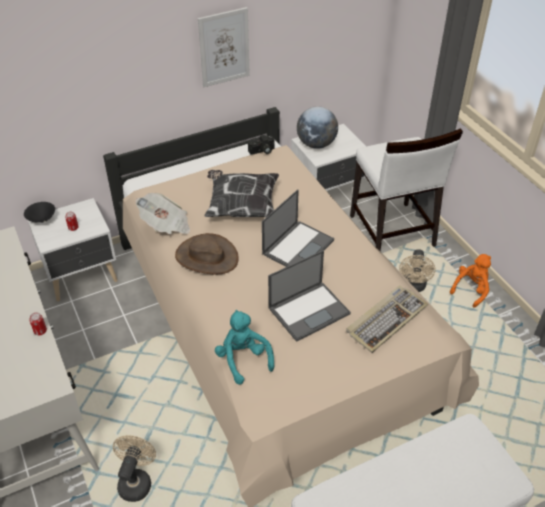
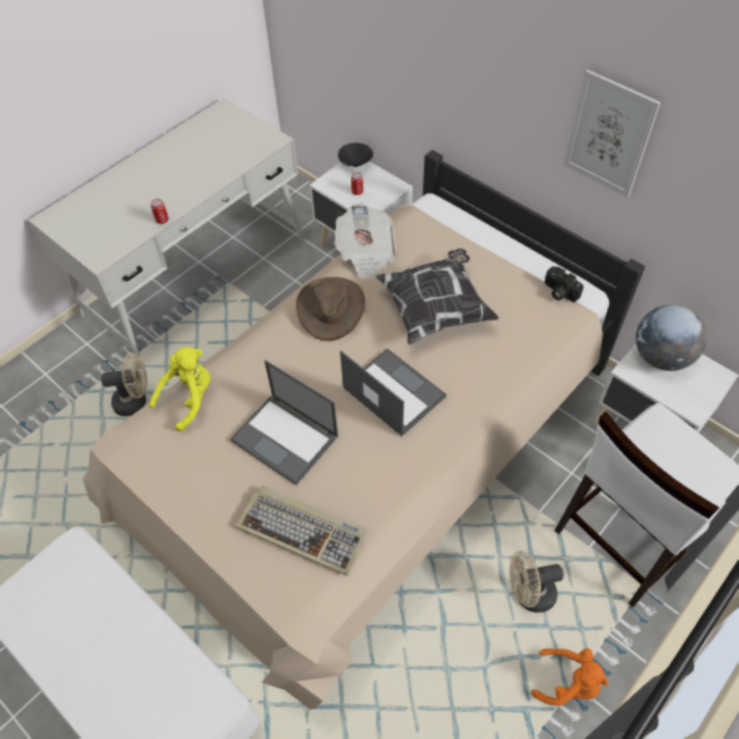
camera: 70 degrees right, 10 degrees up
turquoise plush toy [215,310,274,385] -> yellow plush toy [149,347,211,432]
laptop [262,189,334,267] -> laptop turned 150 degrees counterclockwise [340,348,447,436]

